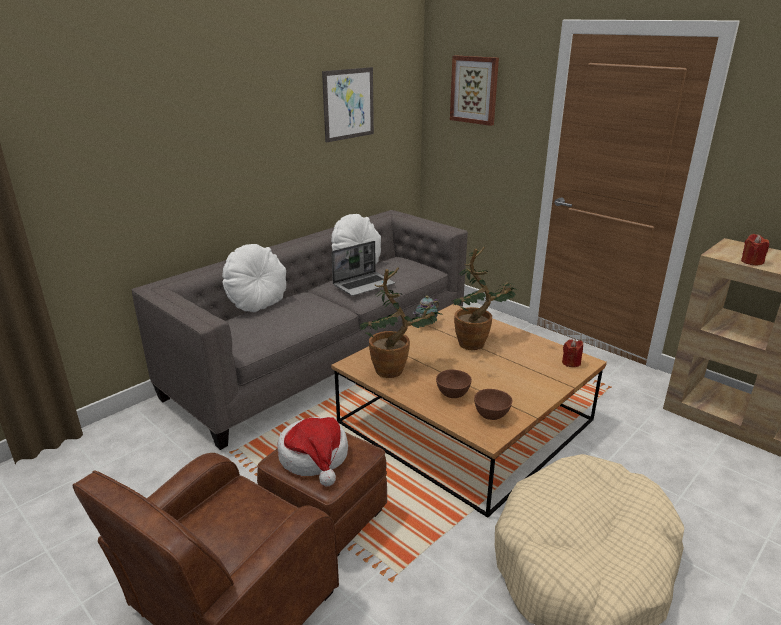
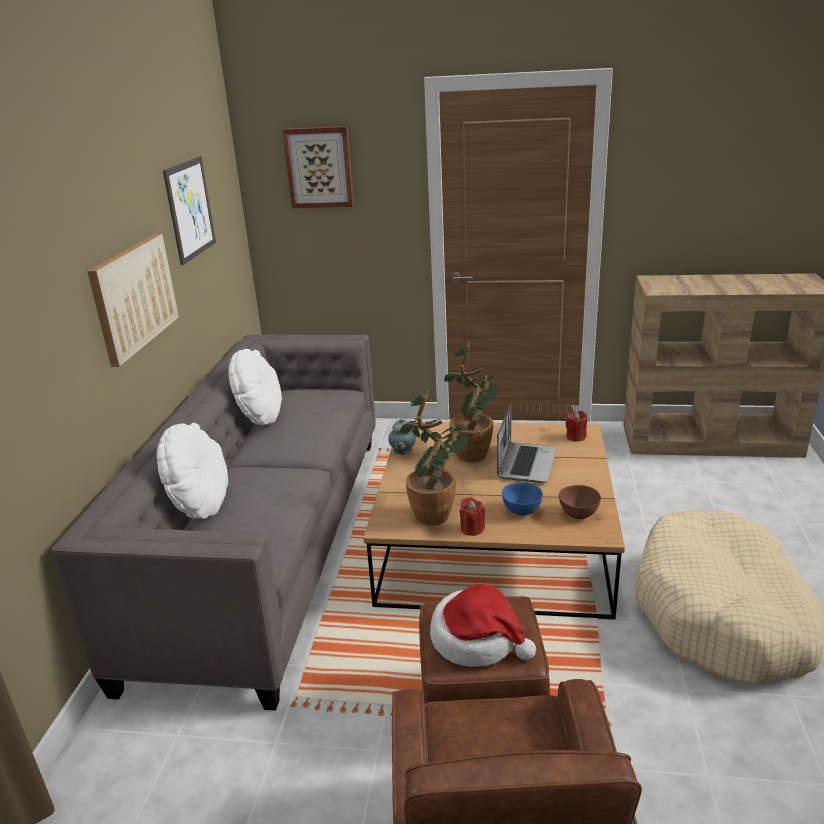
camera: 35 degrees left, 0 degrees up
laptop [331,241,395,296] -> laptop moved to [497,403,557,483]
brown bowl [436,369,472,398] -> blue bowl [502,482,543,515]
red candle [741,234,769,265] -> red candle moved to [460,497,485,536]
none -> picture [87,234,179,367]

